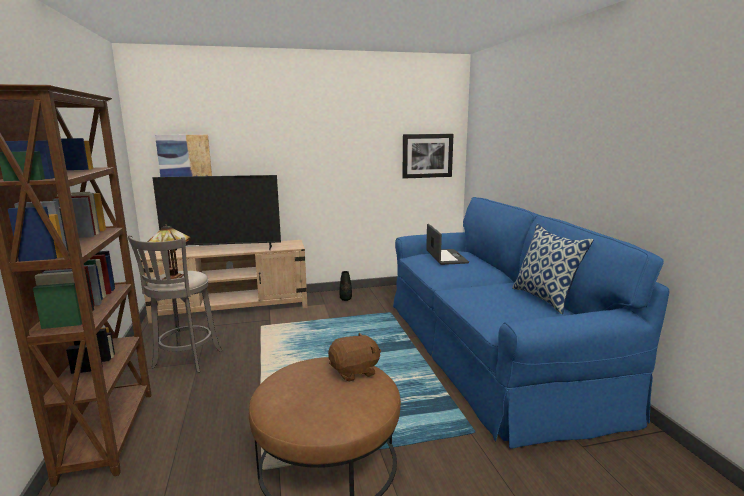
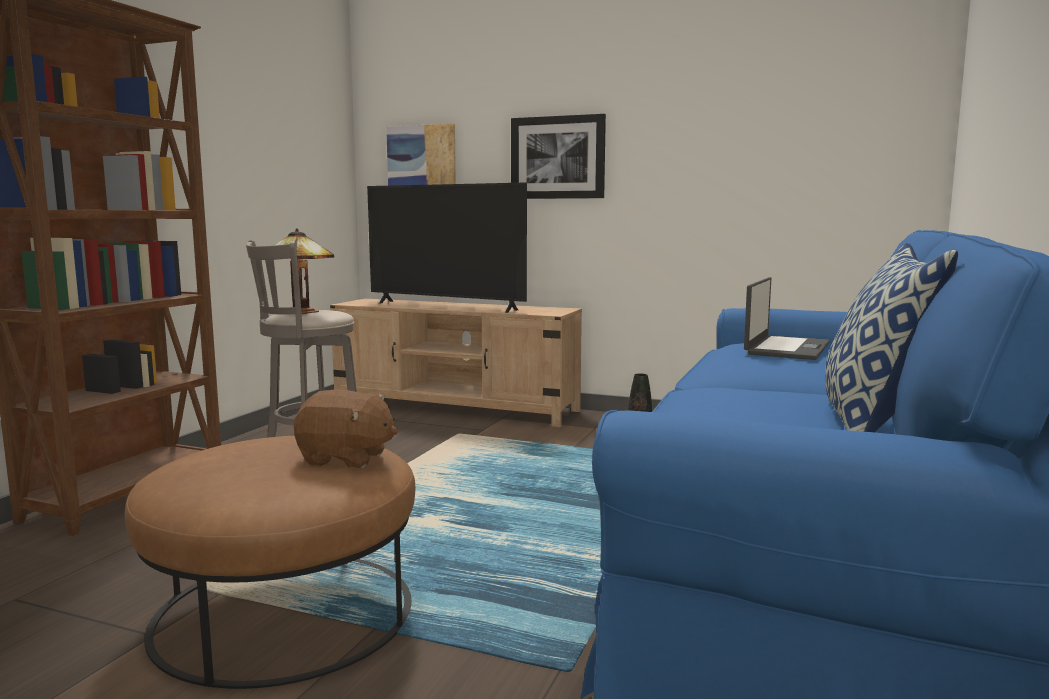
camera: 35 degrees right, 5 degrees down
picture [402,134,453,179] -> picture moved to [511,114,606,199]

